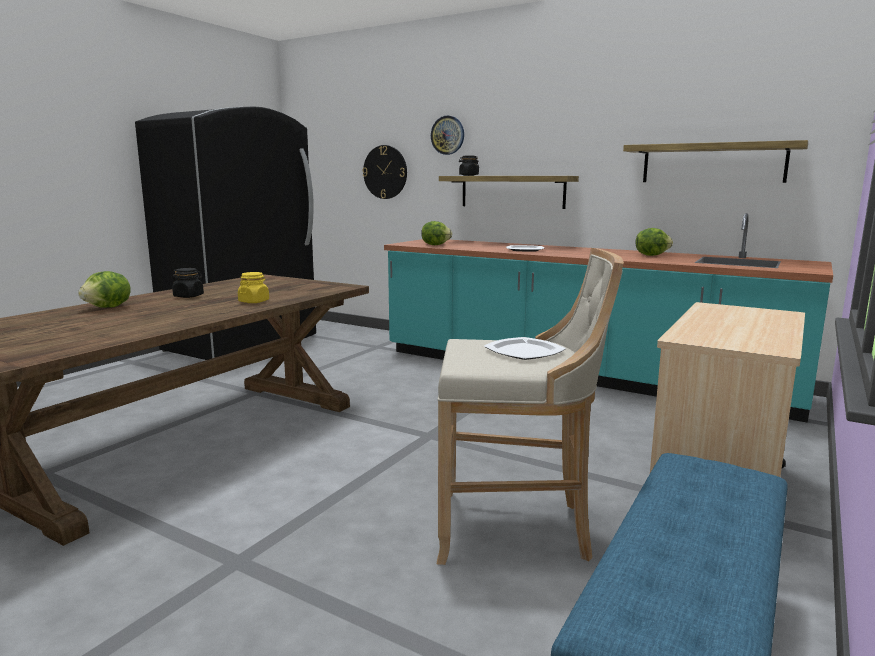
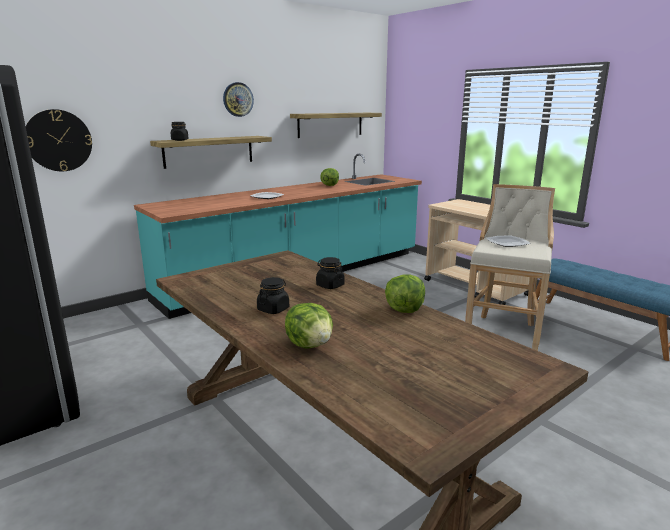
camera: 70 degrees left, 5 degrees up
yellow jar [238,272,269,303] -> black jar [316,257,345,289]
lettuce [421,221,452,245] -> lettuce moved to [385,275,425,313]
wall clock [431,116,464,155] -> wall clock moved to [223,82,254,117]

